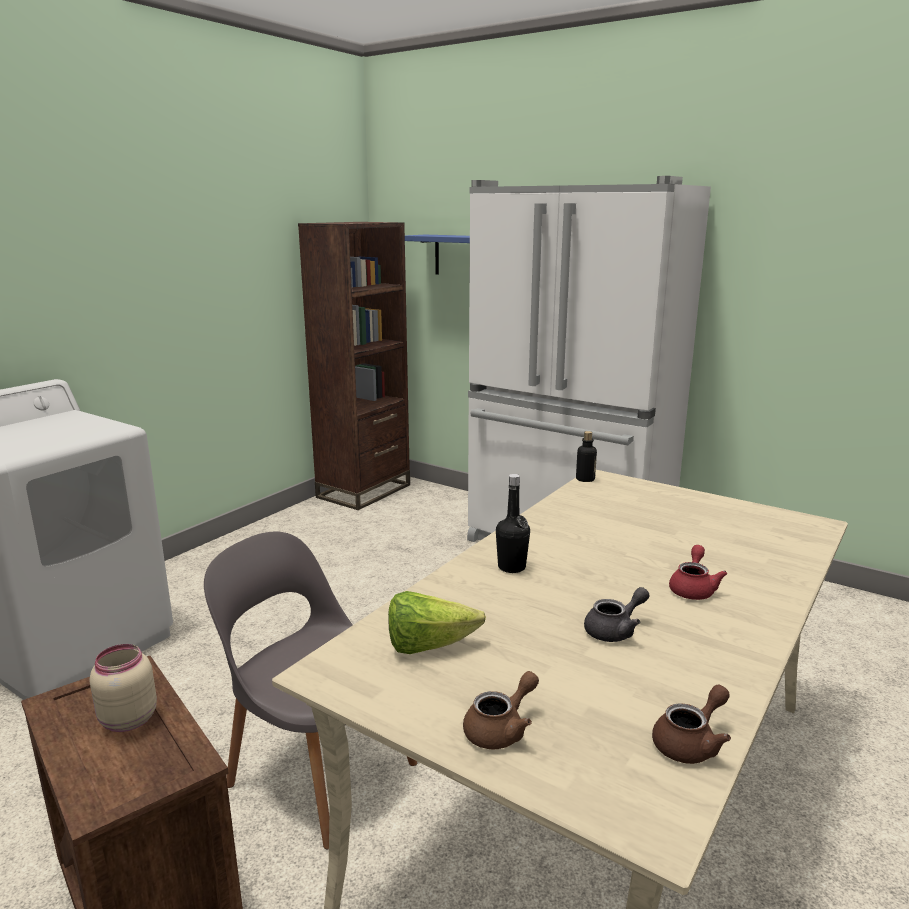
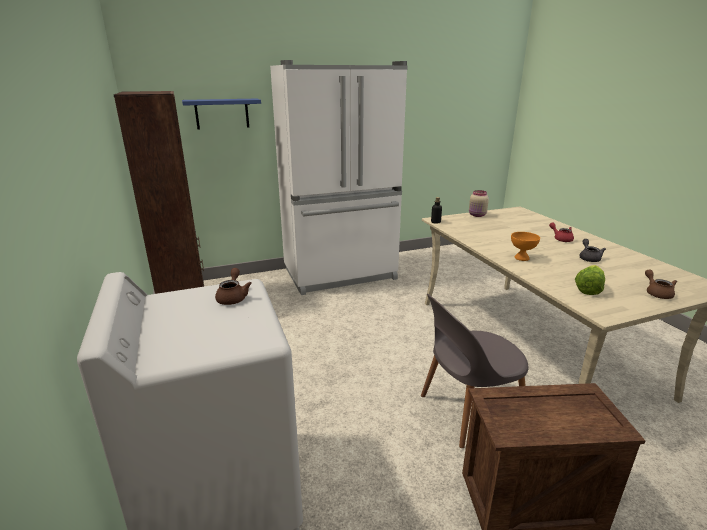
camera: 55 degrees left, 5 degrees up
beige jar [89,644,157,732] -> beige jar moved to [469,190,489,217]
black bottle [496,474,530,573] -> orange bowl [511,232,540,261]
brown teapot [652,685,731,764] -> brown teapot moved to [215,268,252,305]

